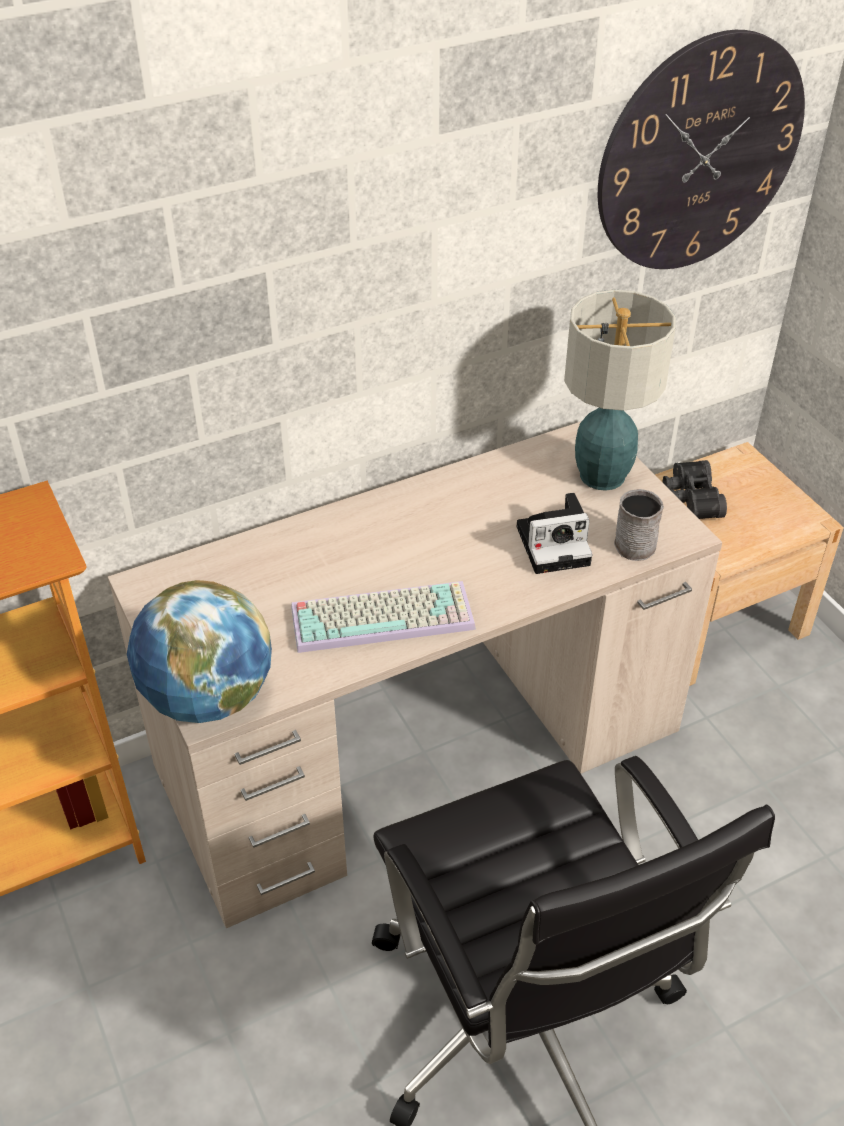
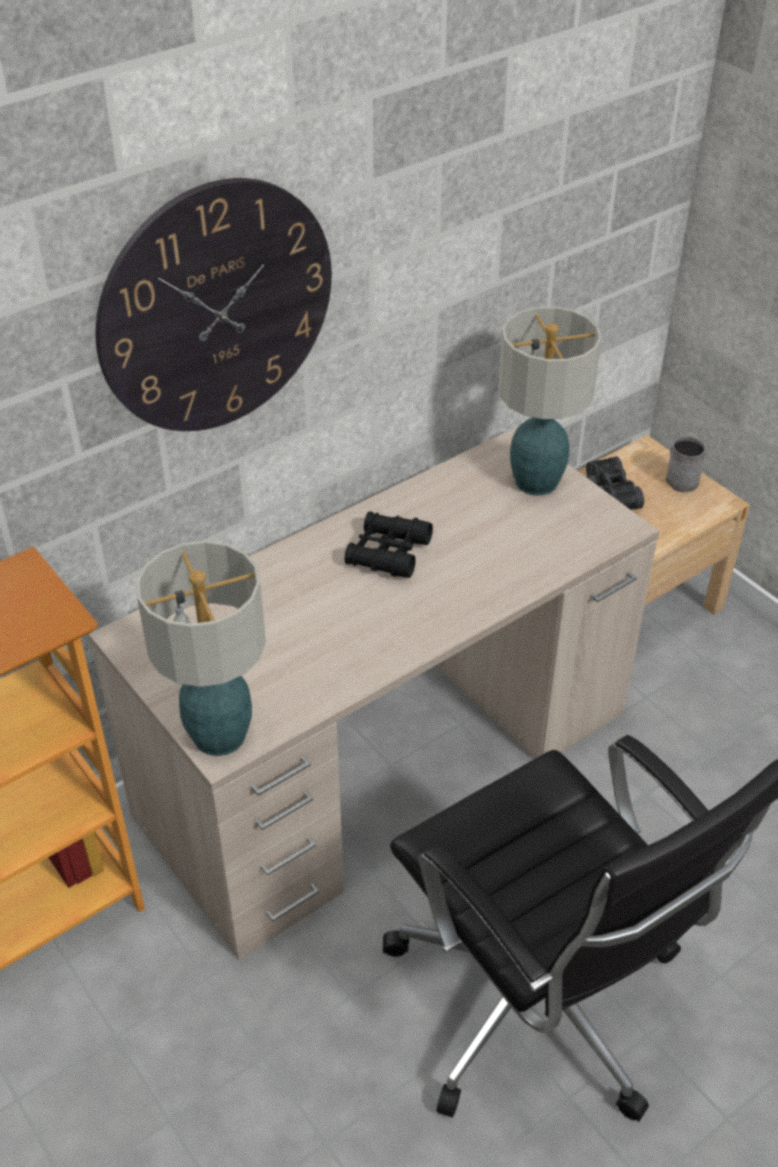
camera: 10 degrees left, 0 degrees up
globe [127,580,272,723] -> table lamp [136,540,266,756]
keyboard [291,581,476,653] -> none
camera [517,493,592,574] -> none
wall clock [598,30,805,269] -> wall clock moved to [96,178,332,431]
grey mug [614,489,664,561] -> grey mug moved to [665,436,707,493]
none -> black binoculars [345,511,433,578]

